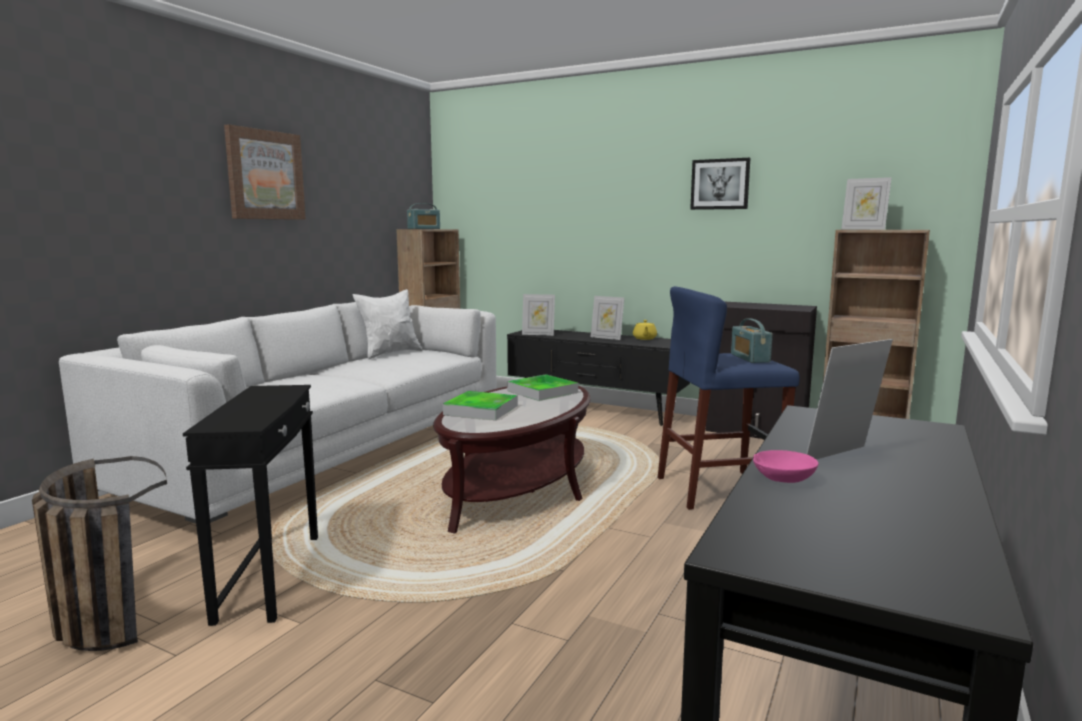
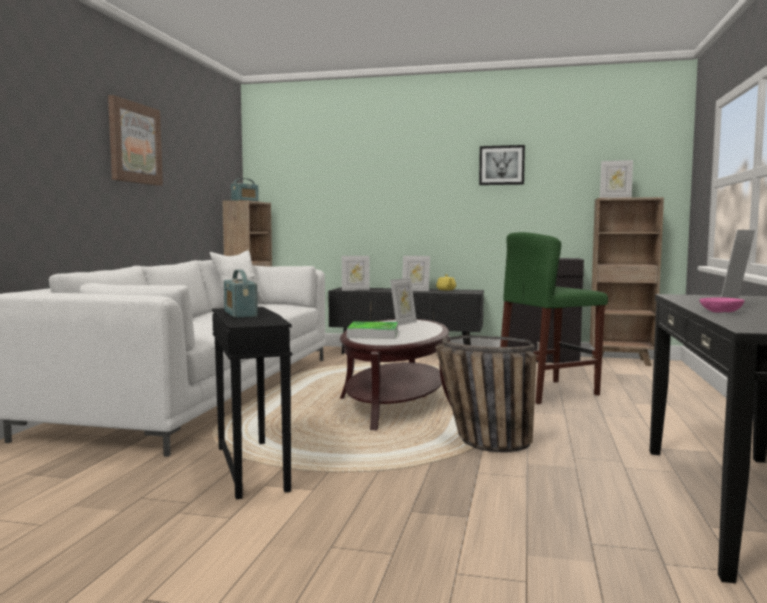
camera: 15 degrees left, 5 degrees down
basket [32,456,167,651] -> basket moved to [435,335,537,452]
tray [507,374,578,401] -> picture frame [390,278,417,326]
blue stool [658,286,800,510] -> green stool [500,232,608,404]
radio [731,318,773,363] -> radio moved to [224,270,258,318]

